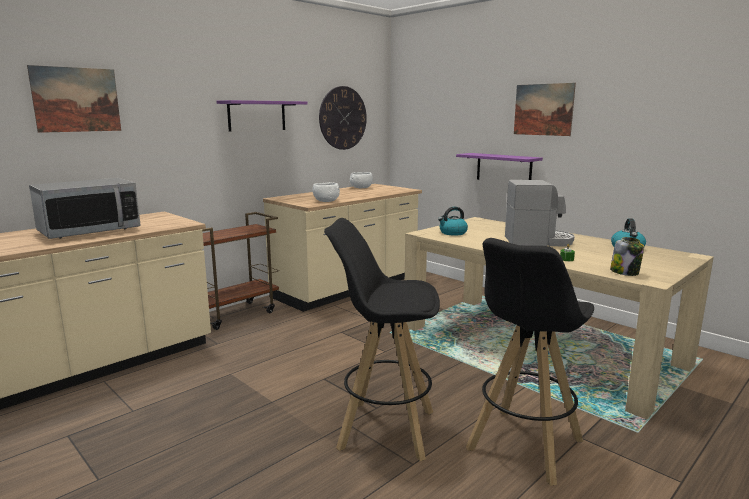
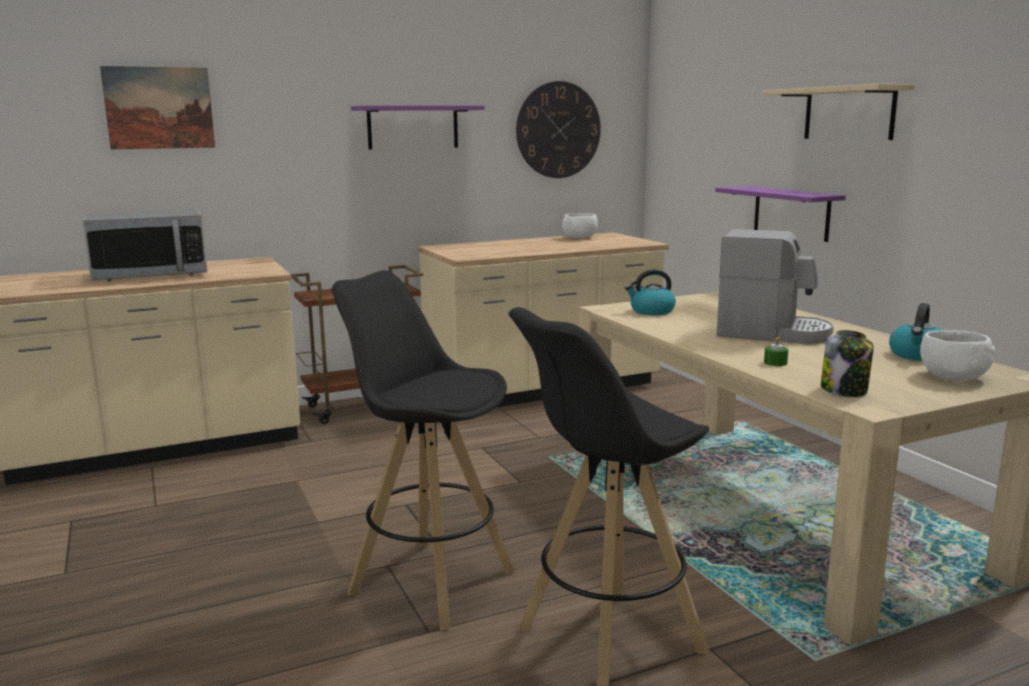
camera: 20 degrees right, 0 degrees up
white bowl [313,182,340,202] -> white bowl moved to [920,330,995,381]
picture [514,83,576,136] -> beige shelf [762,84,915,140]

